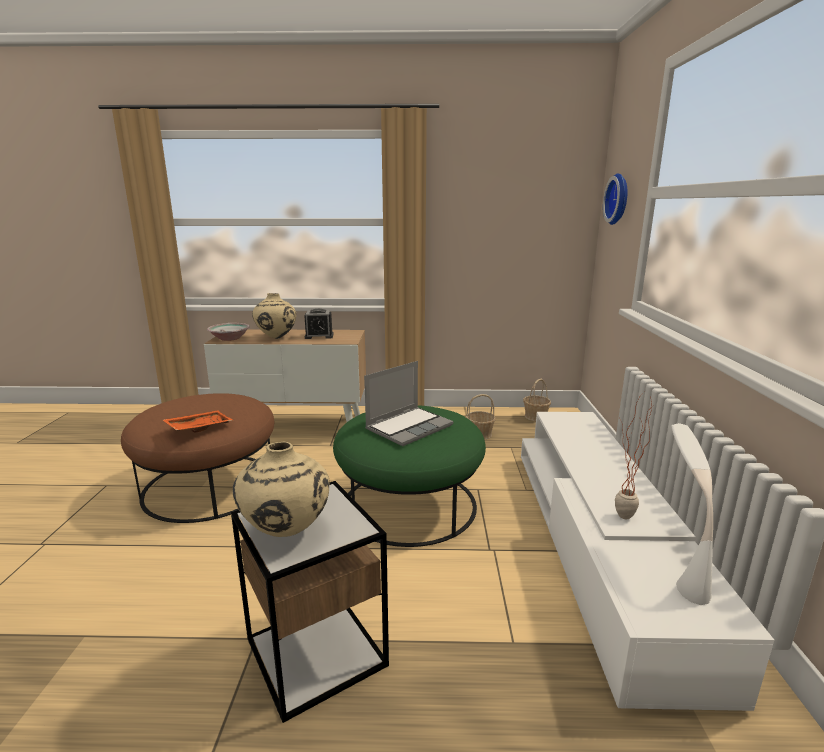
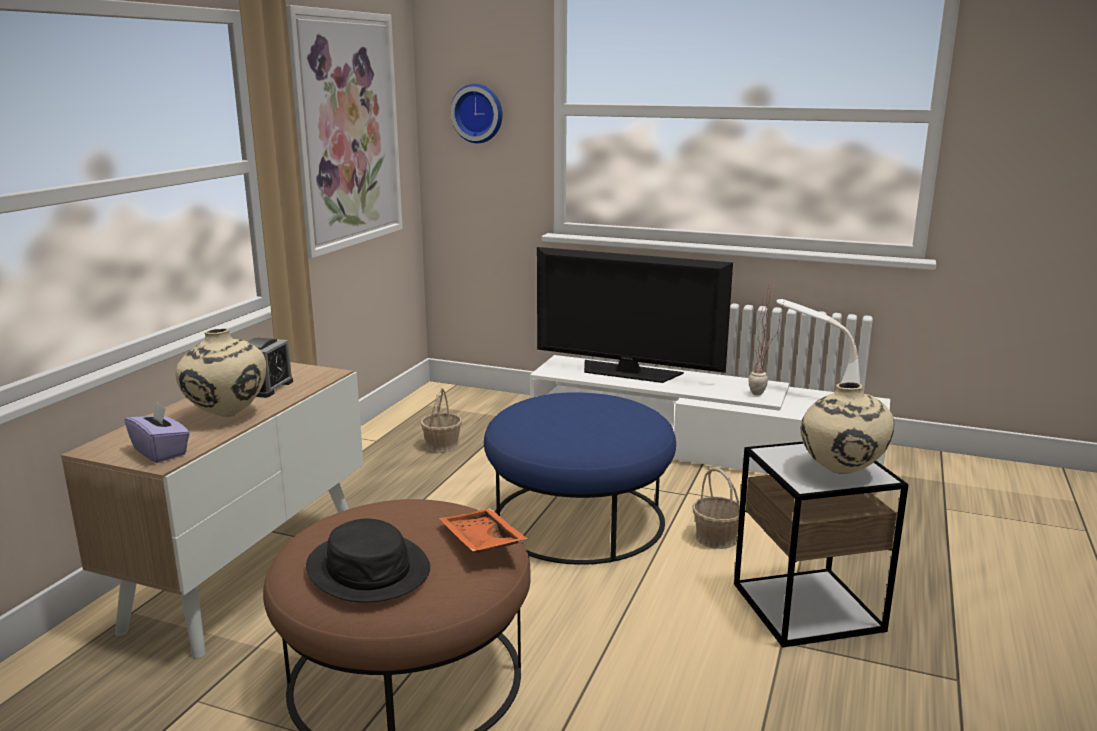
camera: 70 degrees left, 0 degrees up
bowl [207,323,250,341] -> purple tissue box [125,401,190,463]
green ottoman [333,405,486,547] -> blue ottoman [484,392,676,565]
laptop [364,361,453,446] -> none
basket [523,379,551,421] -> basket moved to [692,467,740,549]
none -> picture [286,5,403,259]
none -> black hat [306,519,430,603]
none -> television [537,247,733,383]

